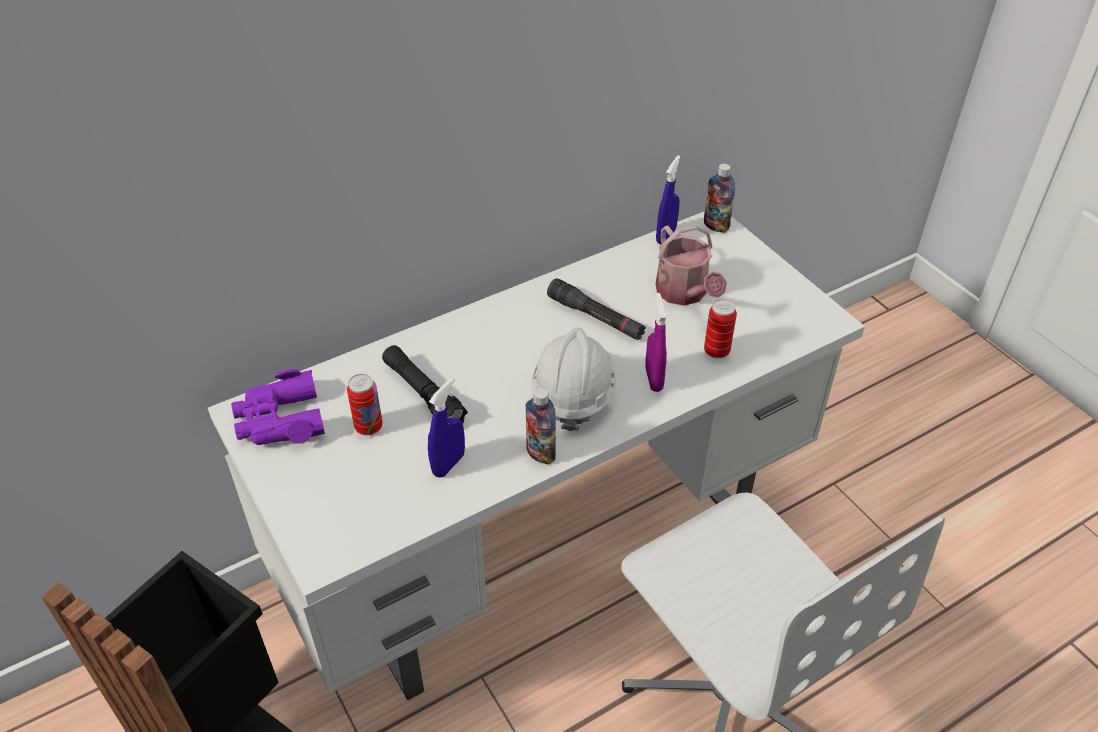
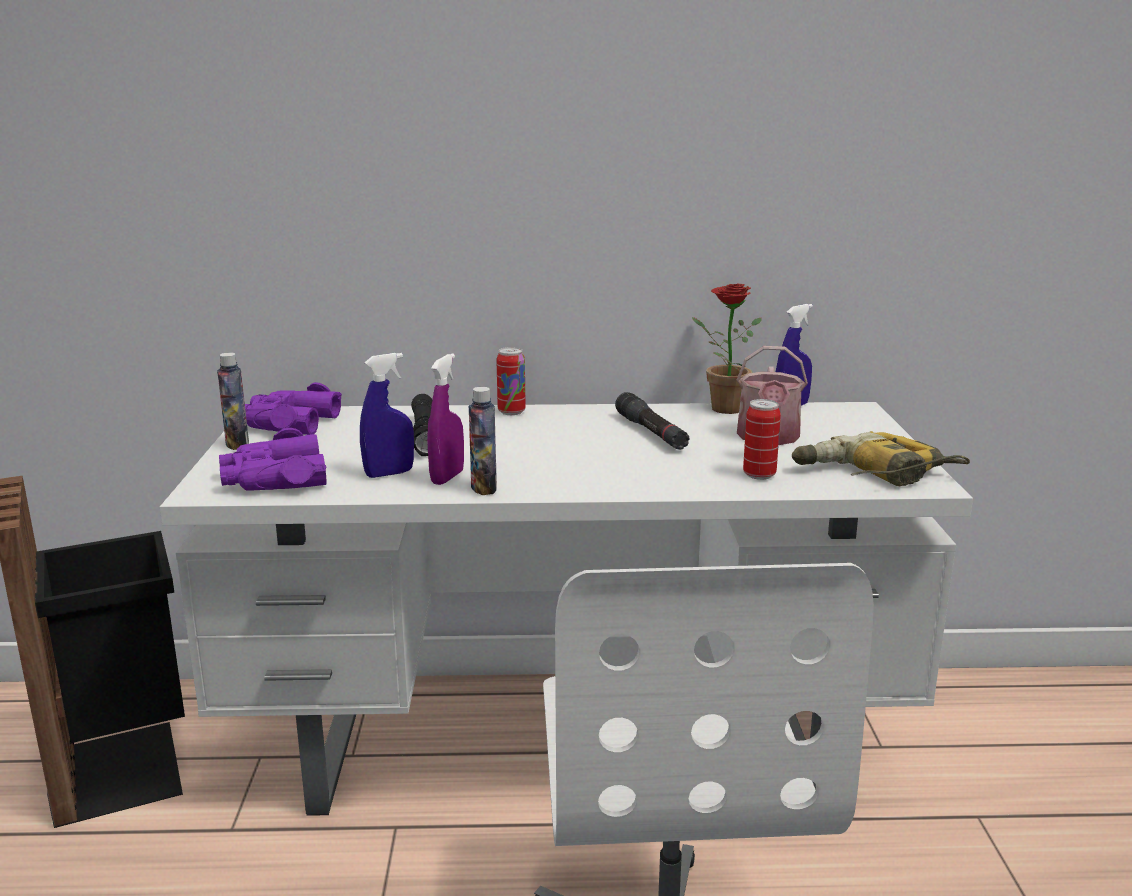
camera: 30 degrees right, 25 degrees down
can [347,374,383,435] -> can moved to [496,347,526,415]
white hard hat [531,327,616,431] -> none
purple spray bottle [645,293,667,392] -> purple spray bottle moved to [427,353,464,485]
bottle [704,164,735,233] -> bottle moved to [217,352,249,450]
none -> purple binoculars [219,428,327,491]
none -> potted plant [692,284,762,414]
none -> power drill [792,431,970,486]

